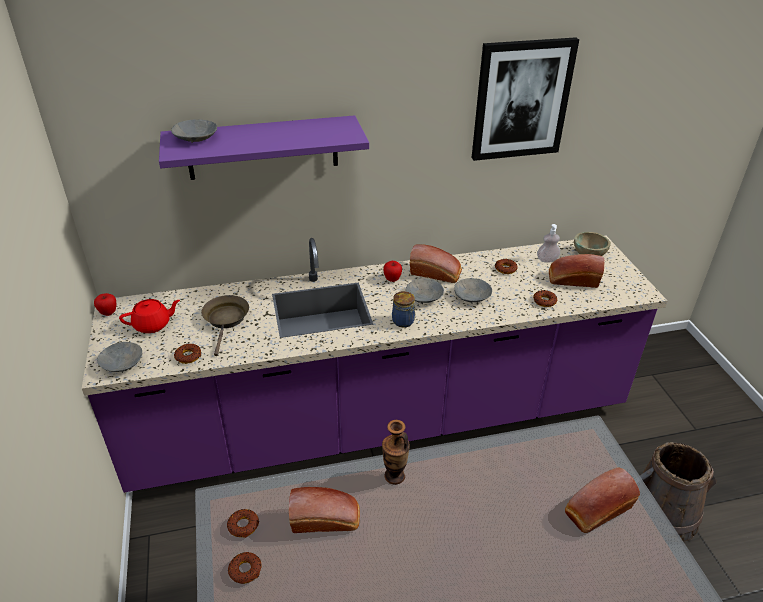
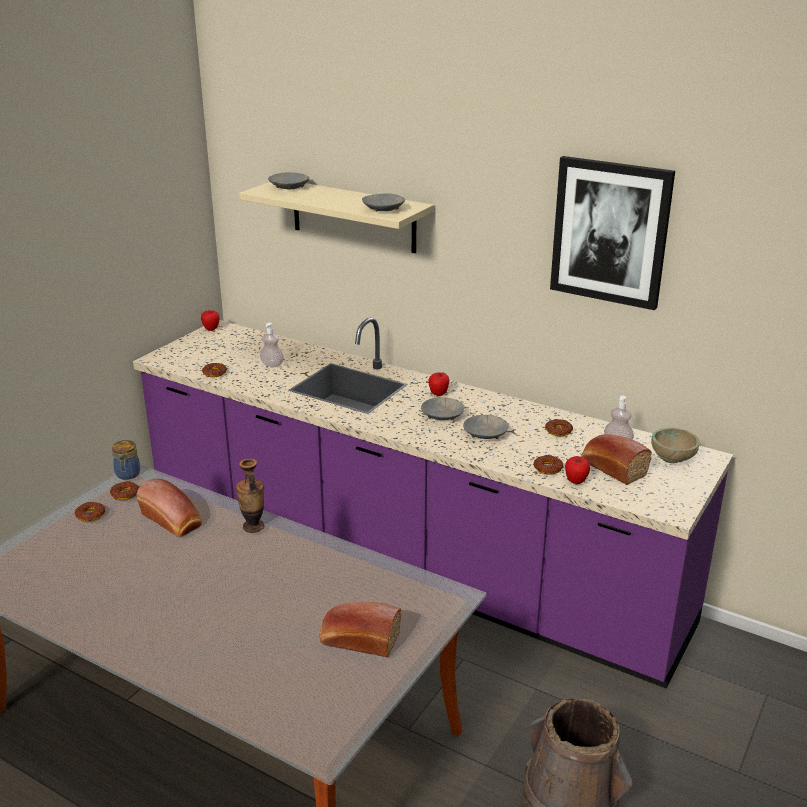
camera: 45 degrees right, 10 degrees down
grey bowl [97,342,142,373] -> grey bowl moved to [362,193,405,212]
red teapot [119,299,180,333] -> none
purple shelf [159,115,369,180] -> beige shelf [239,182,434,253]
brown frying pan [201,295,249,356] -> soap dispenser [260,323,284,367]
jar [392,291,416,327] -> jar moved to [112,440,140,480]
bread [410,244,462,283] -> none
none -> apple [565,456,590,484]

